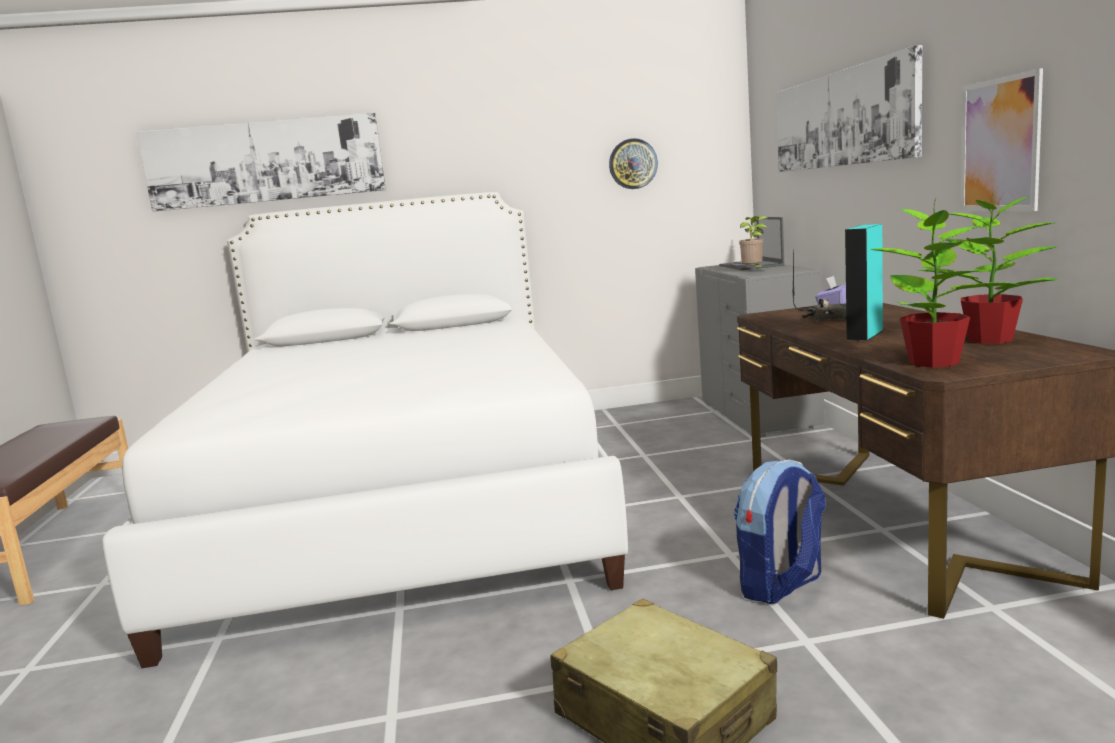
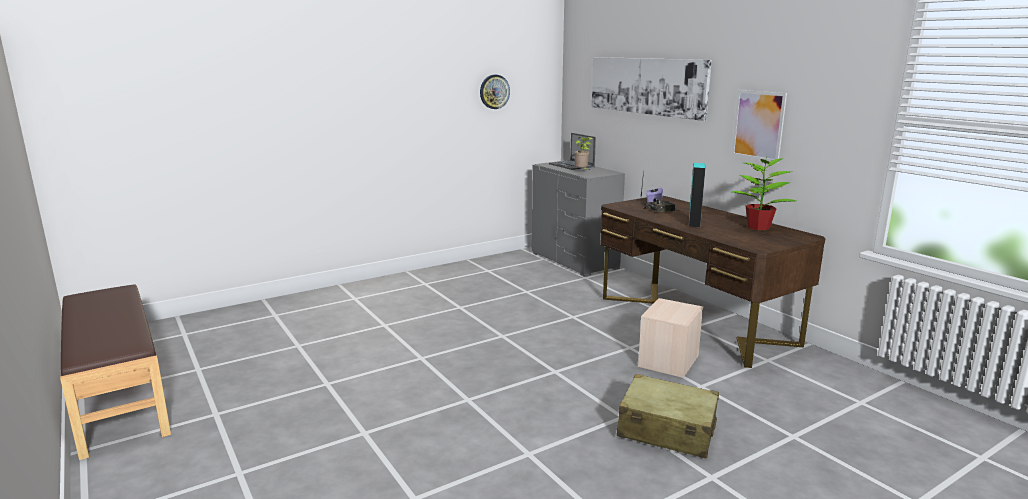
camera: 25 degrees left, 5 degrees up
white bed [102,192,628,668] -> none
picture [136,113,386,212] -> none
backpack [734,459,826,604] -> beige storage box [638,298,703,378]
potted plant [870,199,1019,368] -> none

